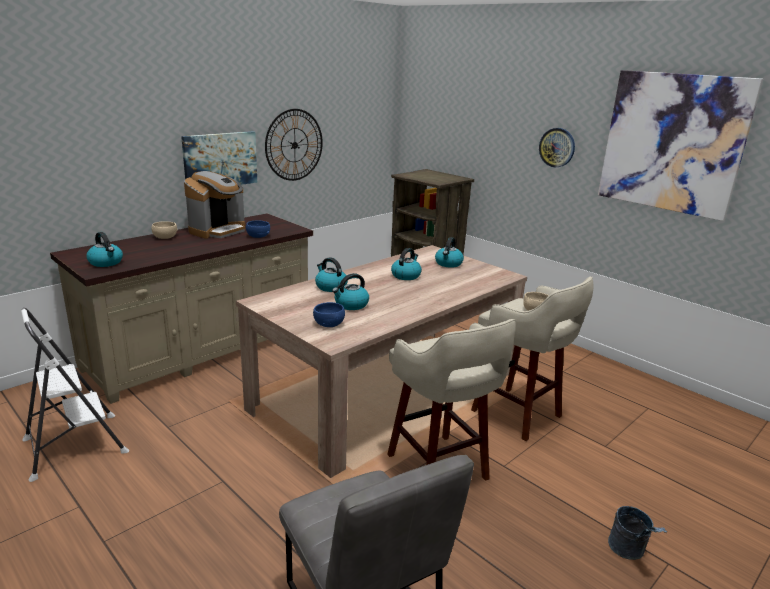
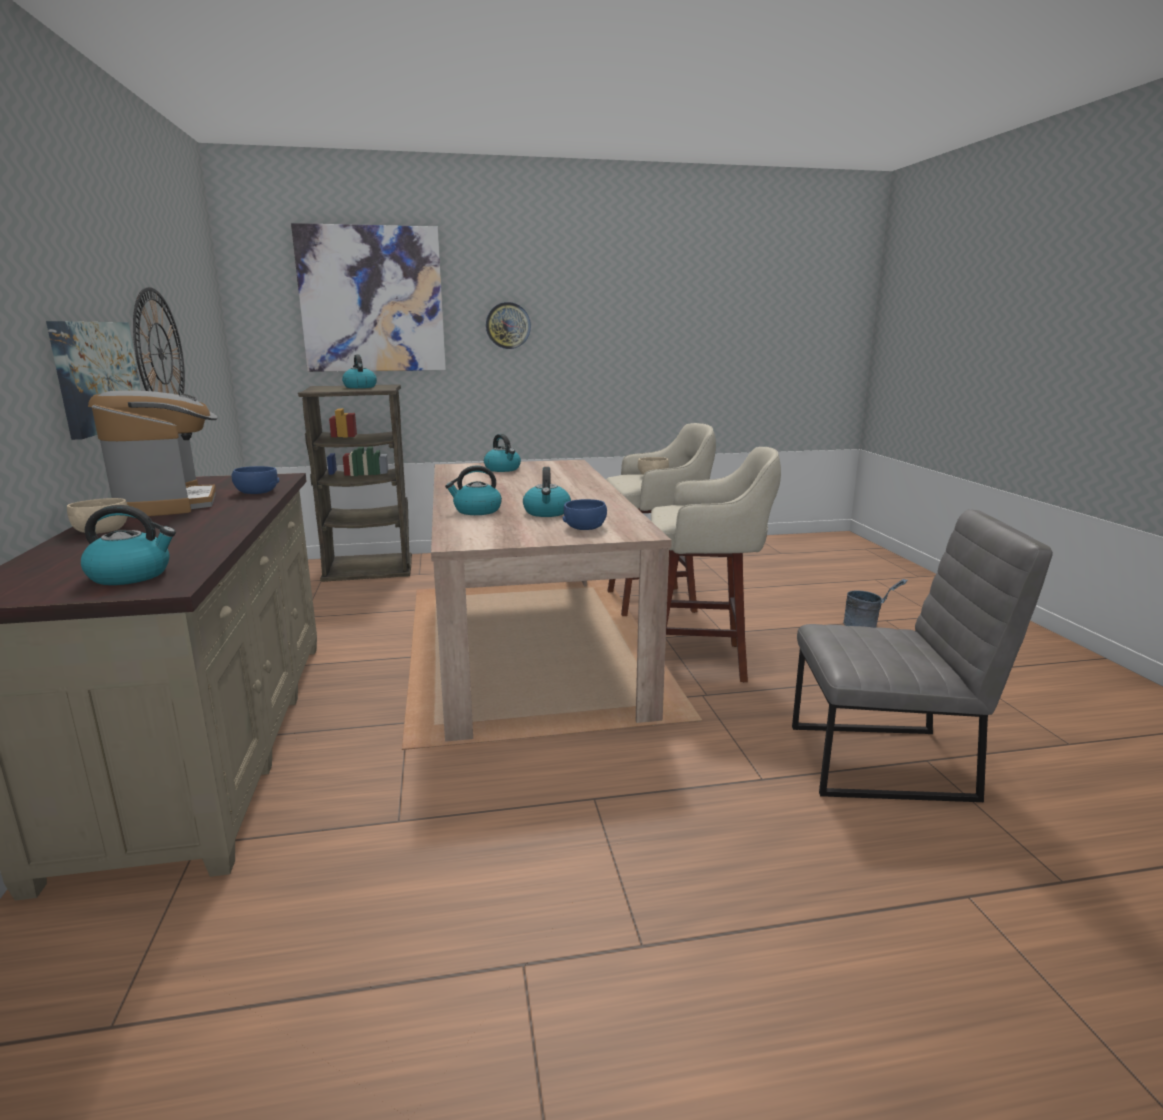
camera: 55 degrees left, 5 degrees down
white step ladder [21,308,129,482] -> none
kettle [391,248,422,280] -> kettle moved to [342,355,377,388]
picture [598,70,763,221] -> picture moved to [291,223,446,372]

